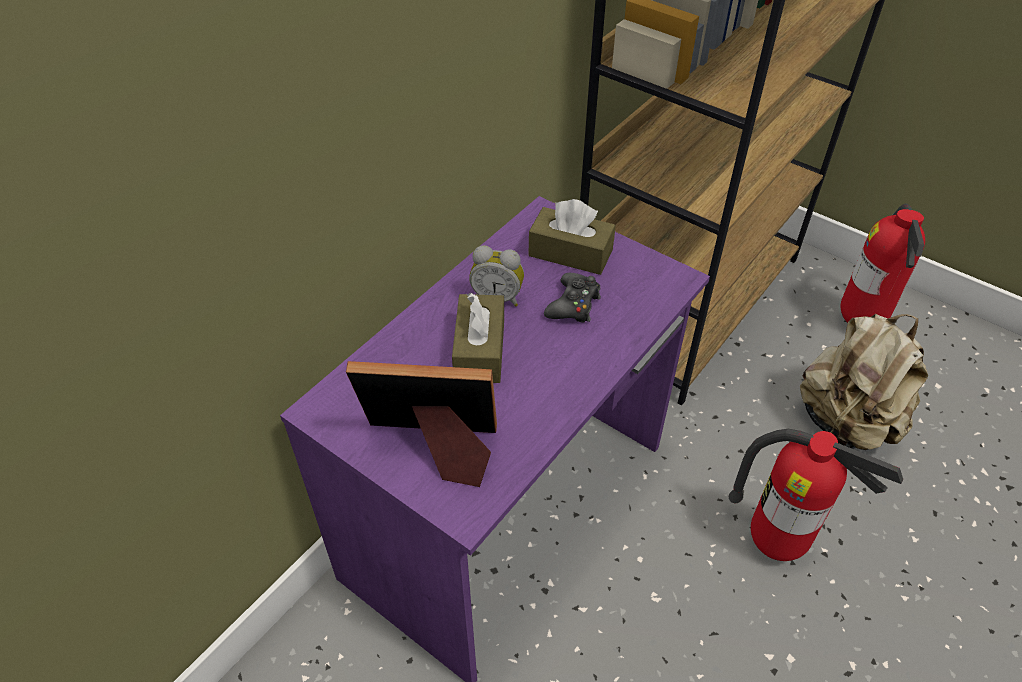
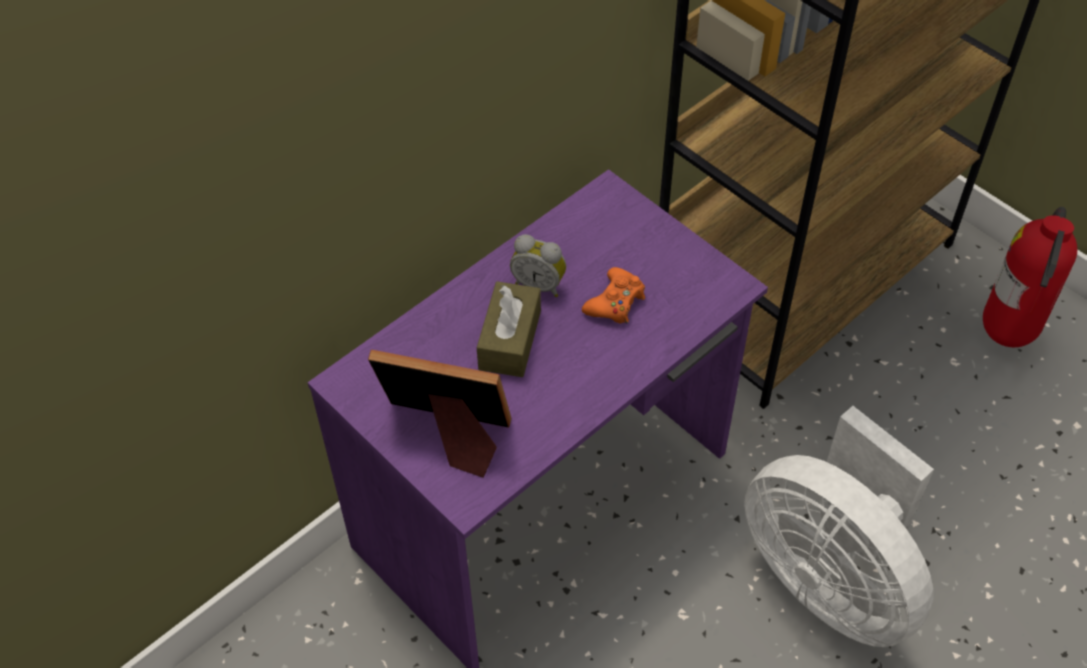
camera: 10 degrees right, 5 degrees up
brown tissue box [528,199,616,275] -> none
black game controller [544,273,601,323] -> orange game controller [582,267,645,324]
fire extinguisher [729,429,903,561] -> white fan [744,406,934,647]
beige backpack [800,314,928,450] -> none

